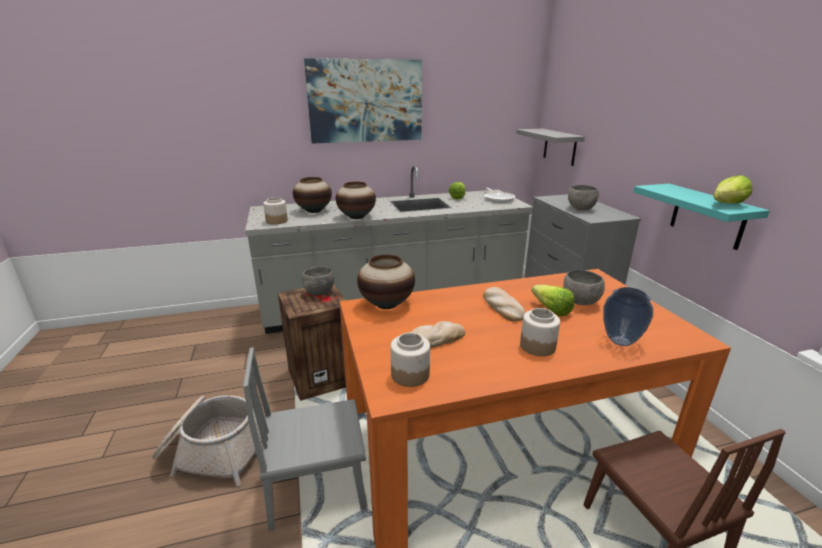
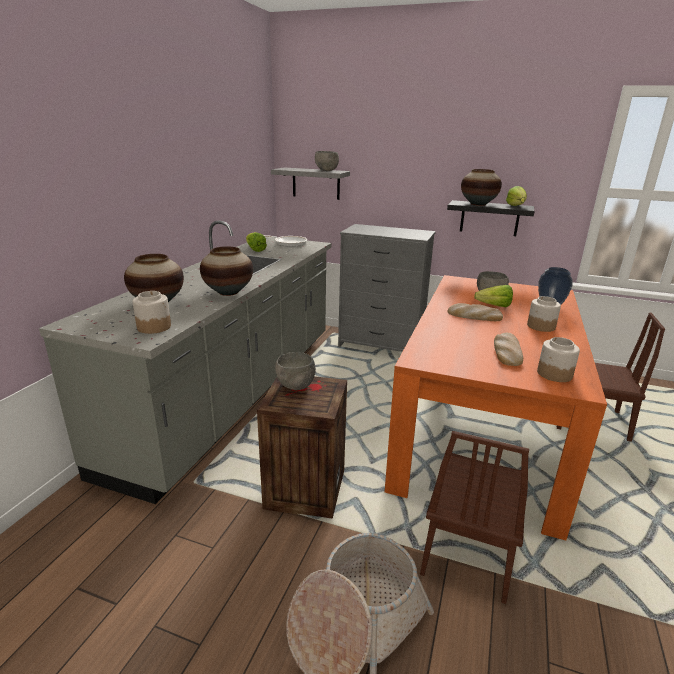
camera: 55 degrees left, 0 degrees up
grey chair [243,347,366,531] -> brown chair [420,431,529,604]
picture [304,58,422,144] -> none
vase [357,254,415,309] -> vase moved to [461,169,502,206]
grey bowl [568,185,599,210] -> grey bowl moved to [315,151,339,171]
turquoise shelf [633,184,770,250] -> black shelf [447,200,535,236]

